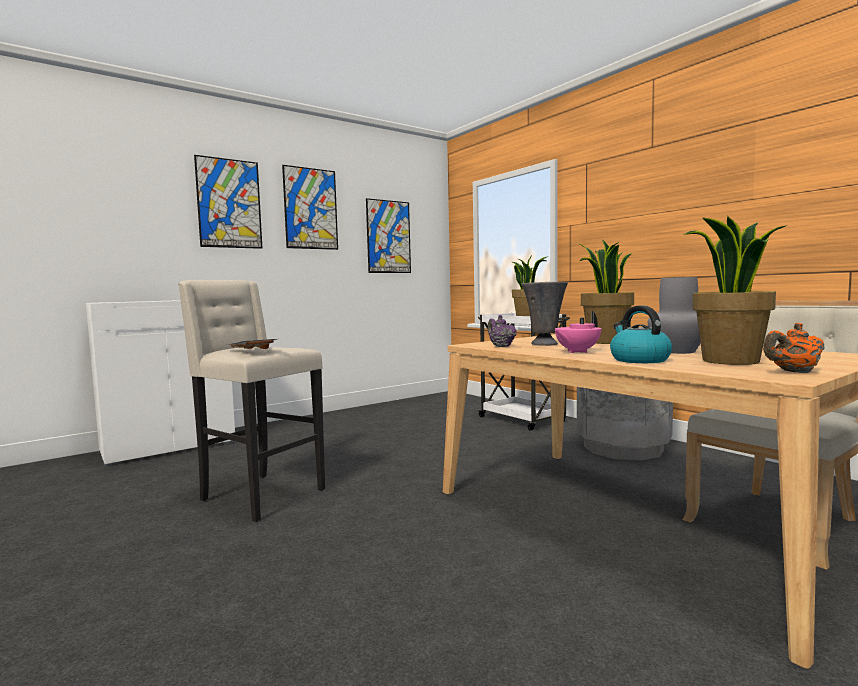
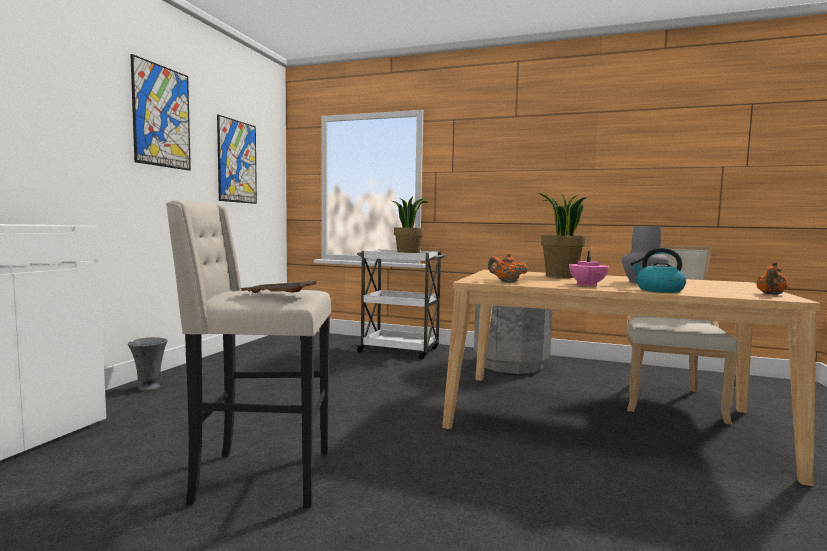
camera: 35 degrees left, 0 degrees up
picture [194,155,263,249] -> none
purple teapot [488,315,517,347] -> orange teapot [488,253,528,283]
grey vase [522,282,568,346] -> grey vase moved to [128,337,167,391]
potted plant [683,216,788,365] -> none

